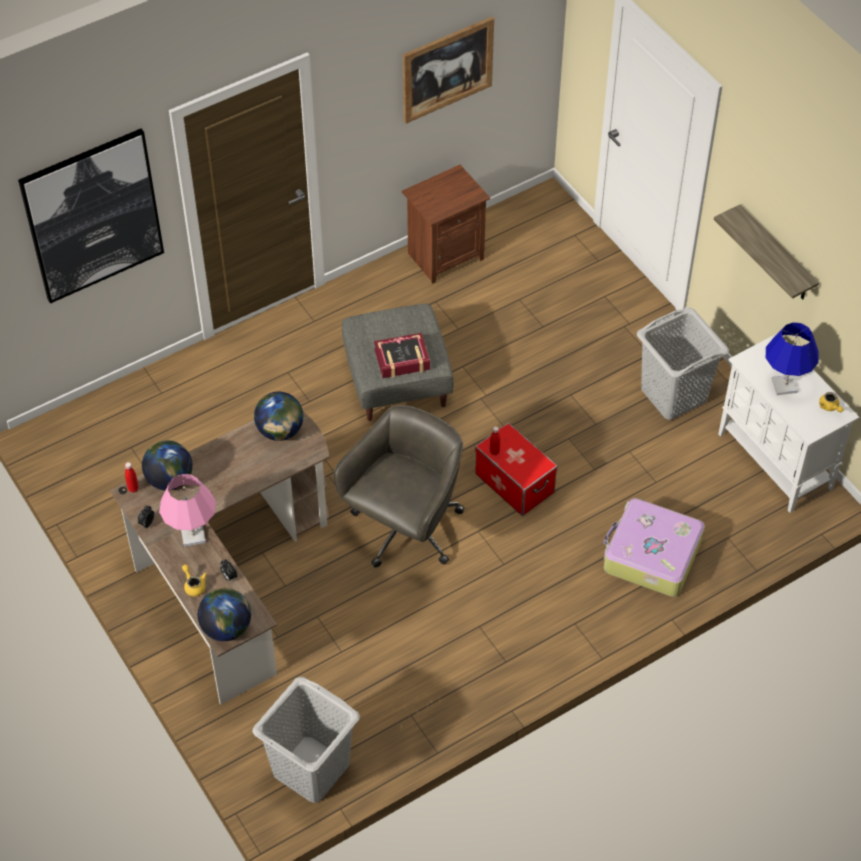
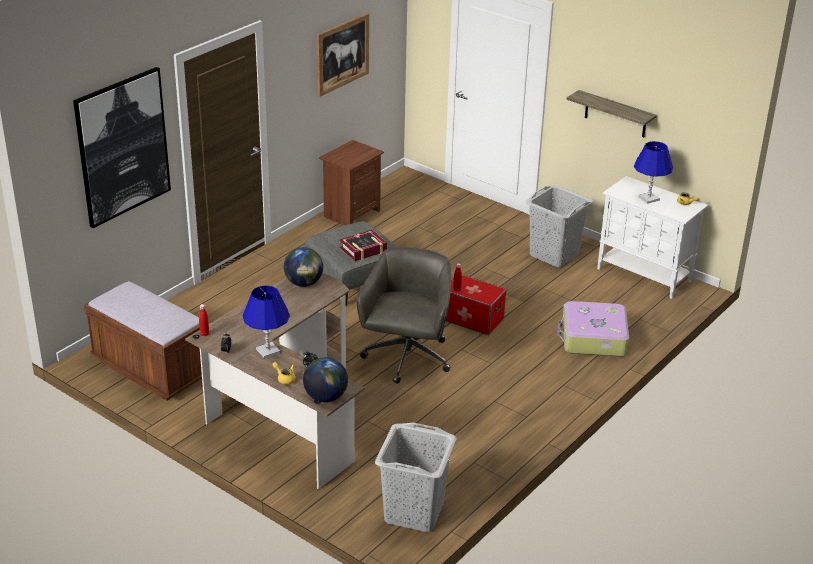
camera: 20 degrees left, 20 degrees down
globe [142,440,193,491] -> none
pink table lamp [159,474,216,547] -> blue table lamp [243,285,290,359]
none -> brown bench [84,281,202,401]

